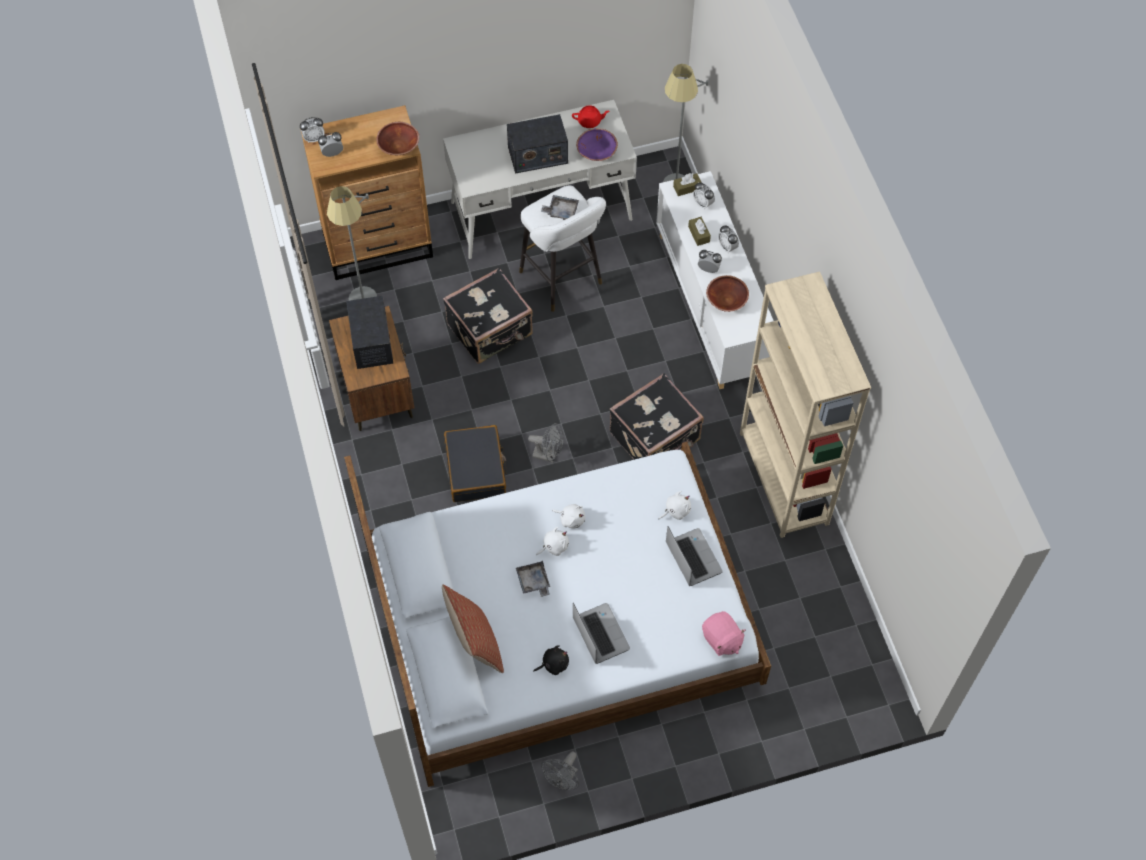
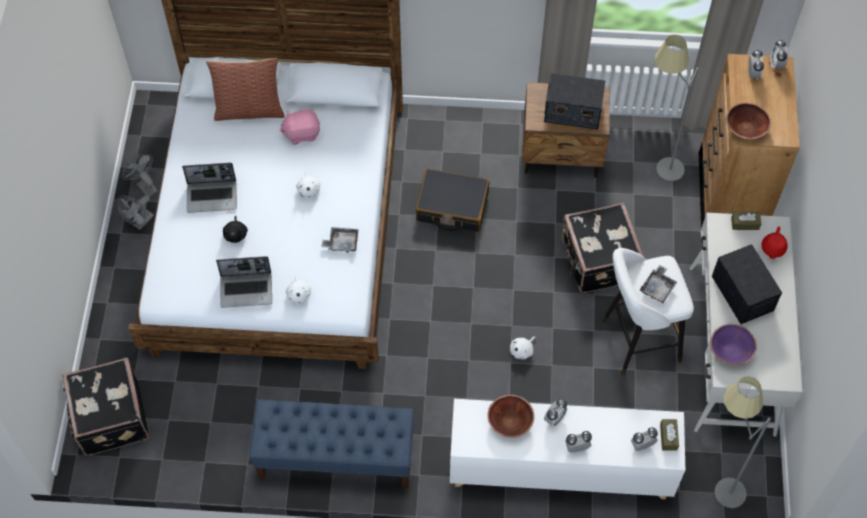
camera: 110 degrees right, 0 degrees up
radio [507,114,568,174] -> radio turned 150 degrees clockwise [712,244,782,324]
grey tray [516,560,550,597] -> grey tray moved to [322,227,359,253]
grey fan [528,423,564,463] -> grey fan moved to [118,195,154,230]
black plush toy [533,645,569,675] -> black plush toy moved to [223,216,248,243]
white plush toy [552,504,585,529] -> white plush toy moved to [510,336,536,359]
red teapot [572,105,610,128] -> red teapot moved to [762,226,788,259]
black suitcase [610,373,704,460] -> black suitcase moved to [62,358,149,456]
brown tissue box [688,217,711,246] -> brown tissue box moved to [731,212,761,230]
pink plush toy [702,611,746,656] -> pink plush toy moved to [279,109,320,145]
beige bookcase [740,271,871,538] -> blue bench [249,400,414,488]

